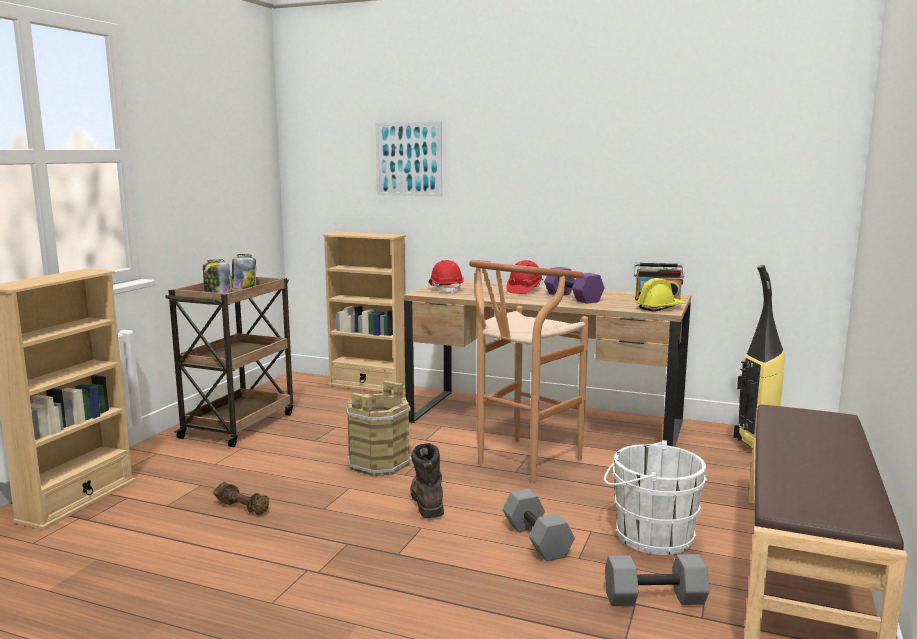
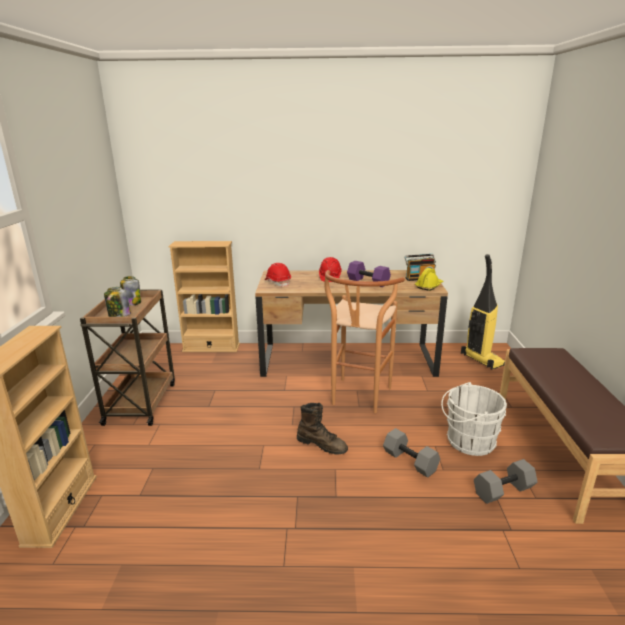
camera: 20 degrees left, 10 degrees up
brown dumbbell [213,482,269,515] -> none
brown bucket [346,380,412,477] -> none
picture [375,122,442,197] -> none
brown boot [411,443,444,518] -> brown boot turned 150 degrees clockwise [297,403,348,454]

